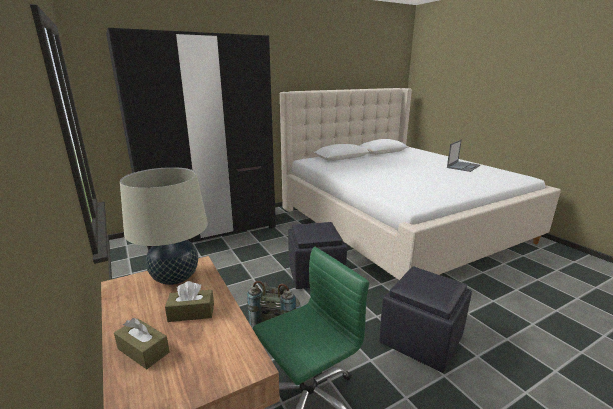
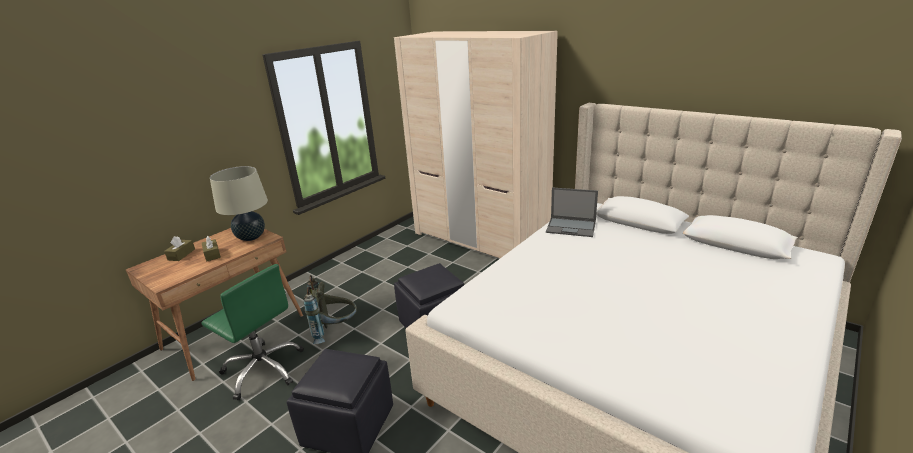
camera: 70 degrees right, 5 degrees up
black wardrobe [106,28,276,251] -> beige wardrobe [394,31,558,258]
laptop [447,140,480,172] -> laptop moved to [546,187,598,237]

